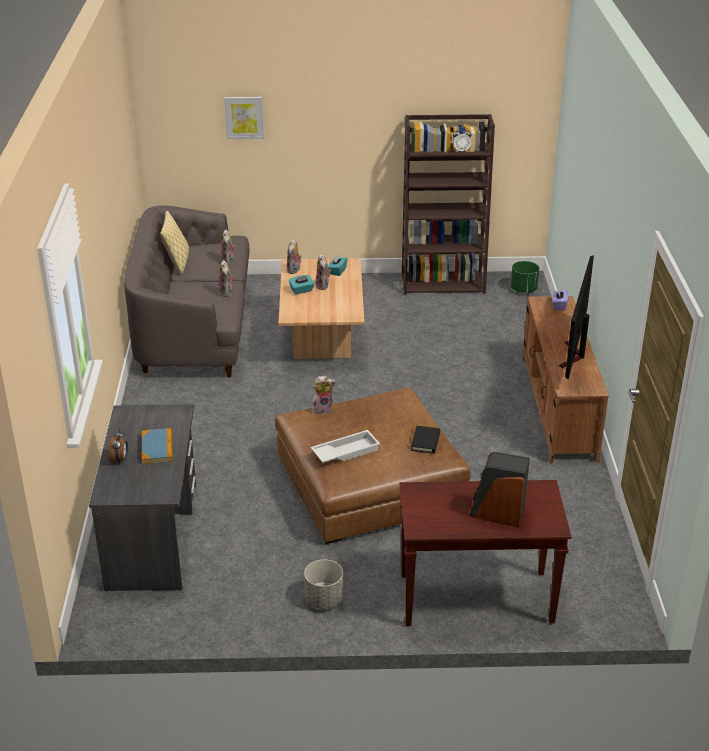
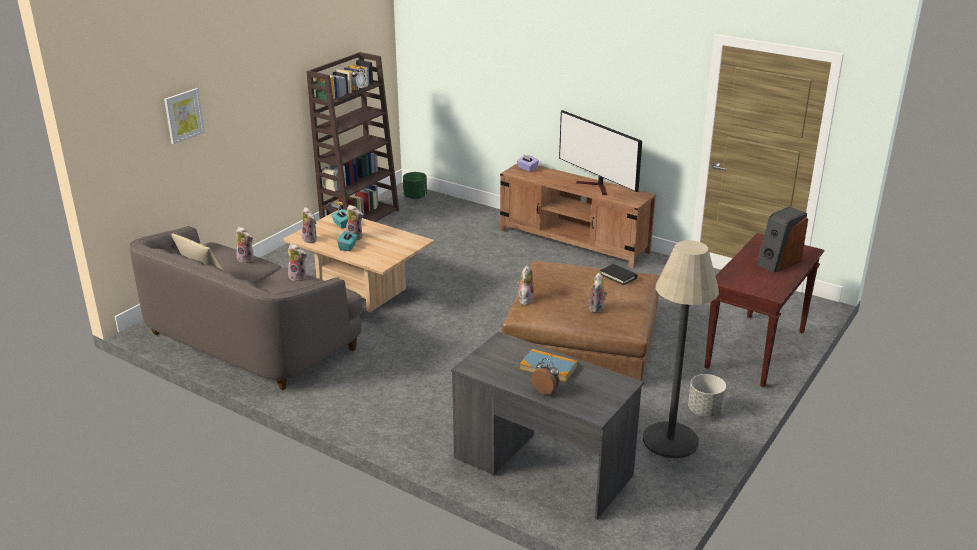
camera: 55 degrees left, 5 degrees down
white tray [311,430,380,463] -> plush toy [589,273,607,313]
none -> floor lamp [643,240,719,458]

